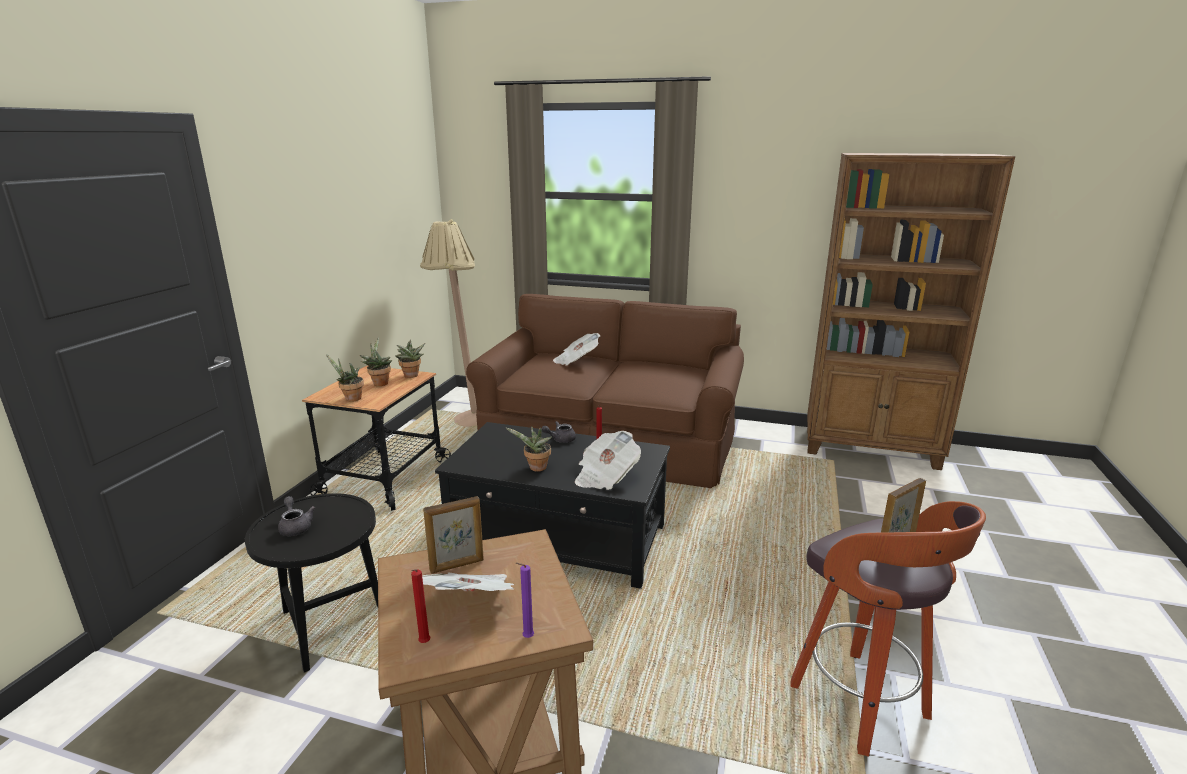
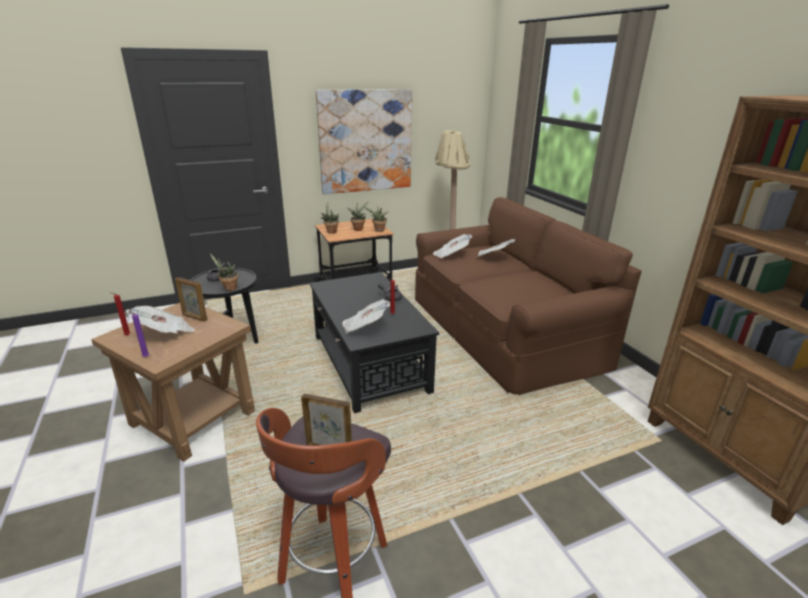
camera: 50 degrees right, 5 degrees up
potted plant [505,426,552,472] -> potted plant moved to [210,254,238,291]
none -> picture [316,89,412,194]
none -> newspaper [433,234,472,258]

